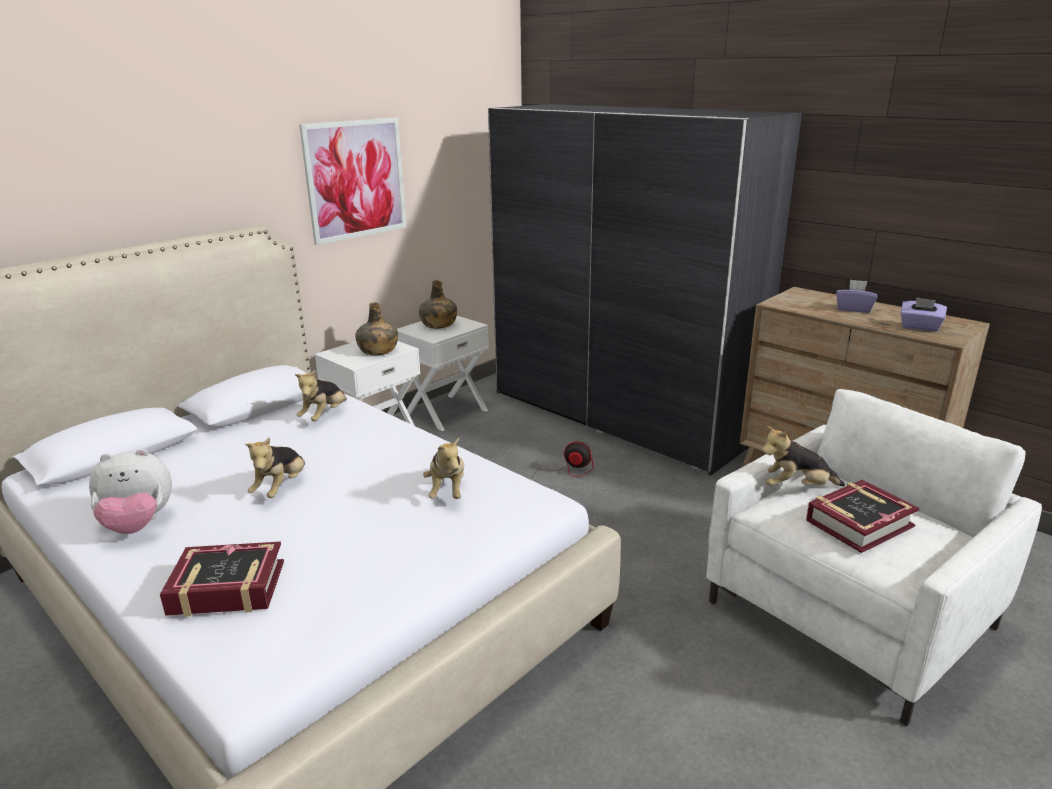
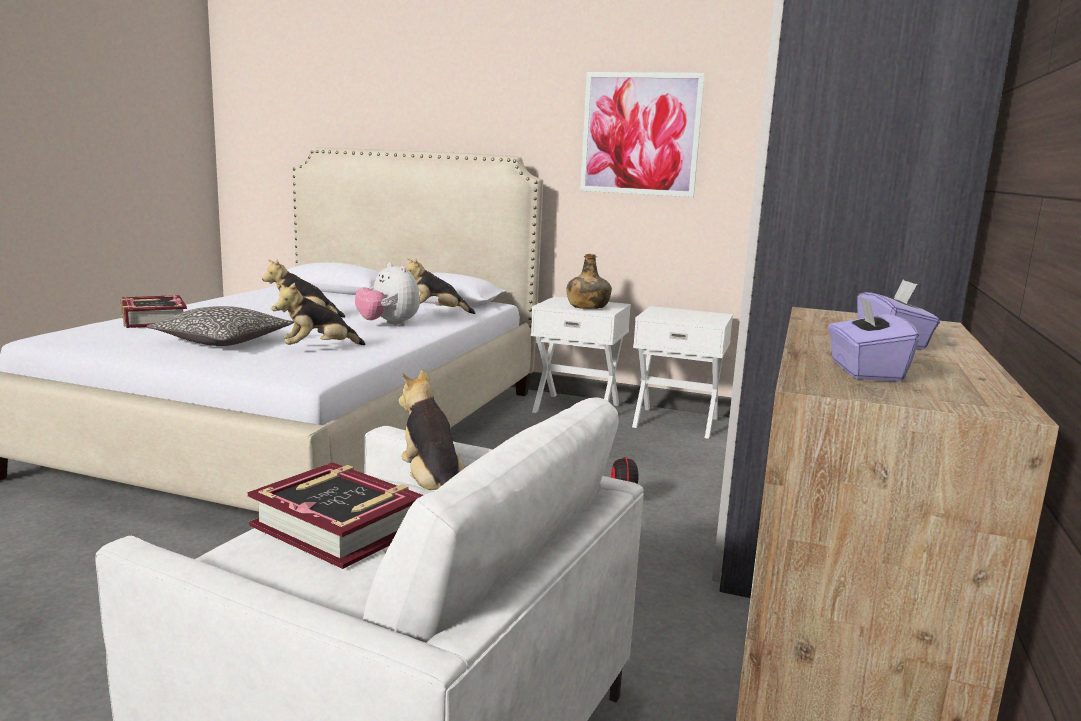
camera: 65 degrees right, 10 degrees down
plush toy [89,449,172,534] -> plush toy moved to [355,263,420,326]
green bottle [419,280,457,329] -> none
none -> pillow [146,306,294,346]

